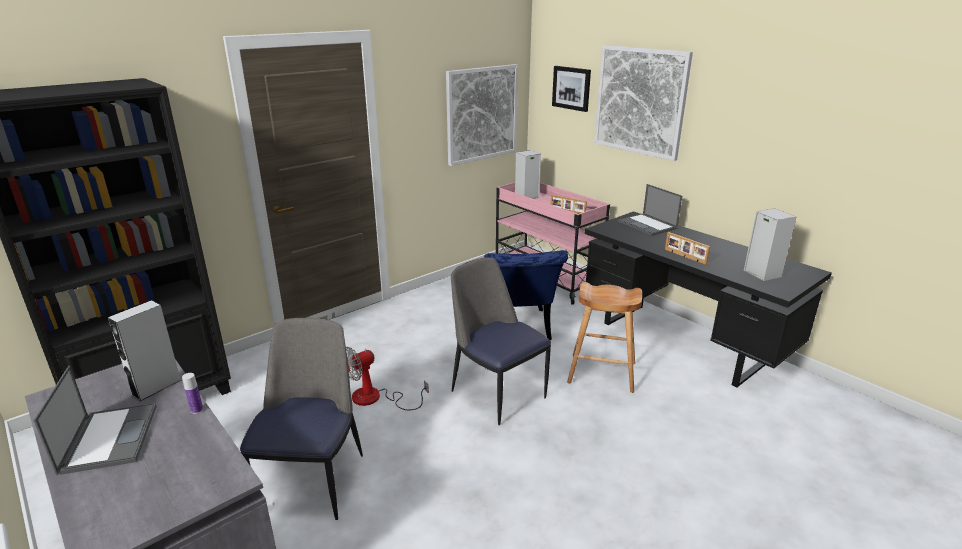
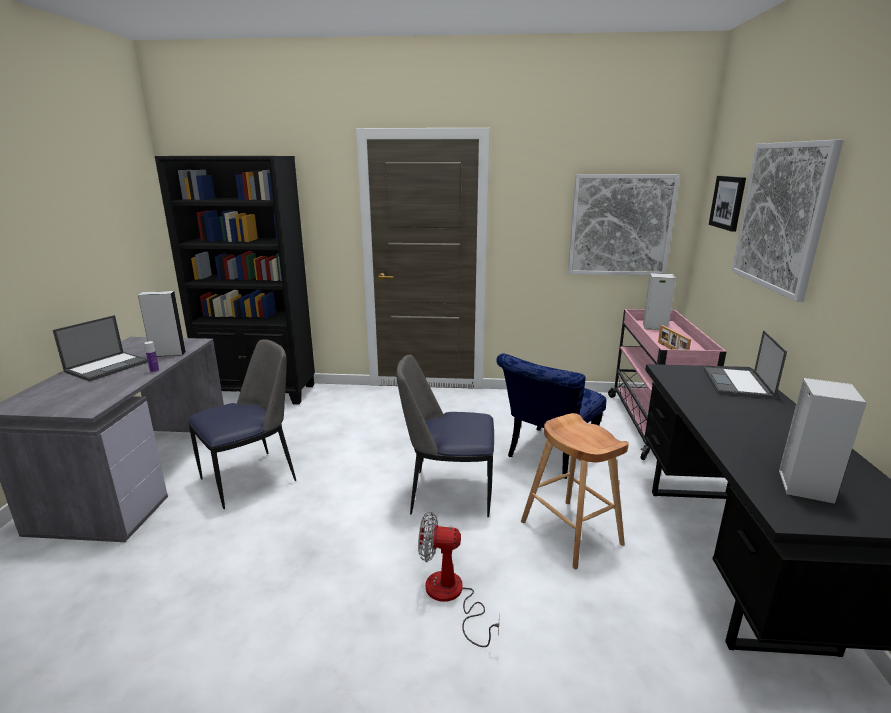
camera: 45 degrees right, 5 degrees down
fan [346,347,429,410] -> fan moved to [418,512,500,647]
chair [451,257,551,425] -> chair turned 90 degrees counterclockwise [397,355,494,518]
picture frame [665,232,710,265] -> none

